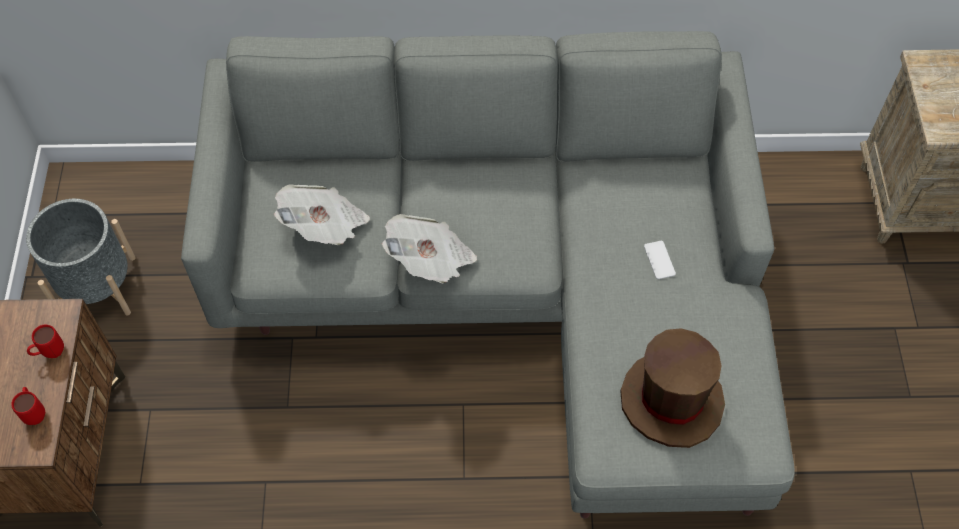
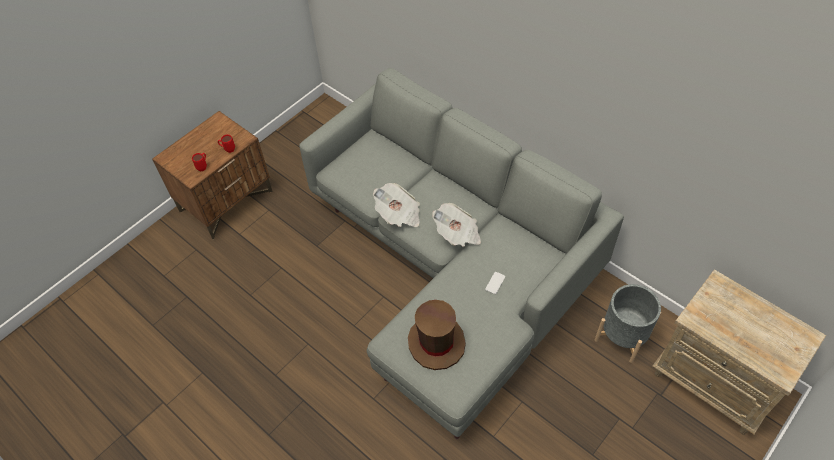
camera: 45 degrees right, 5 degrees down
grey planter [26,199,136,315] -> grey planter moved to [595,284,661,363]
newspaper [274,185,370,245] -> newspaper moved to [432,203,481,247]

